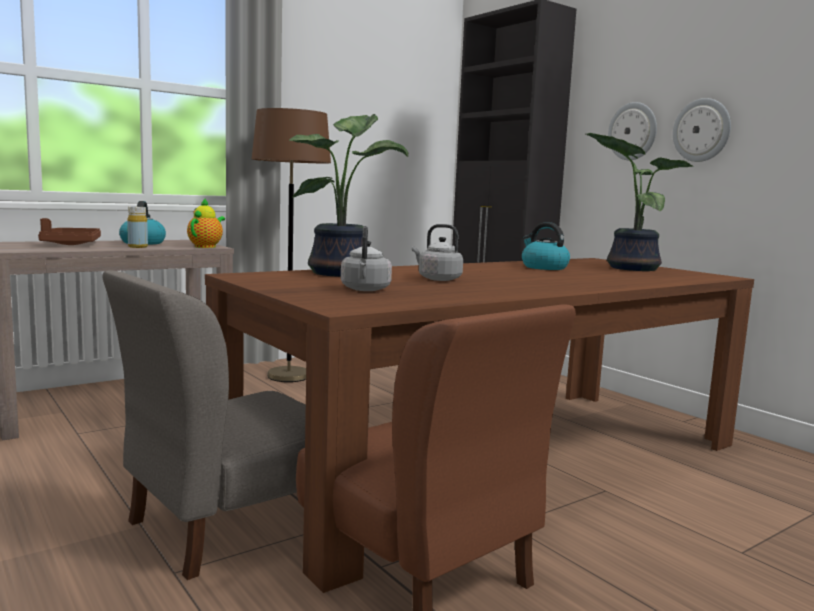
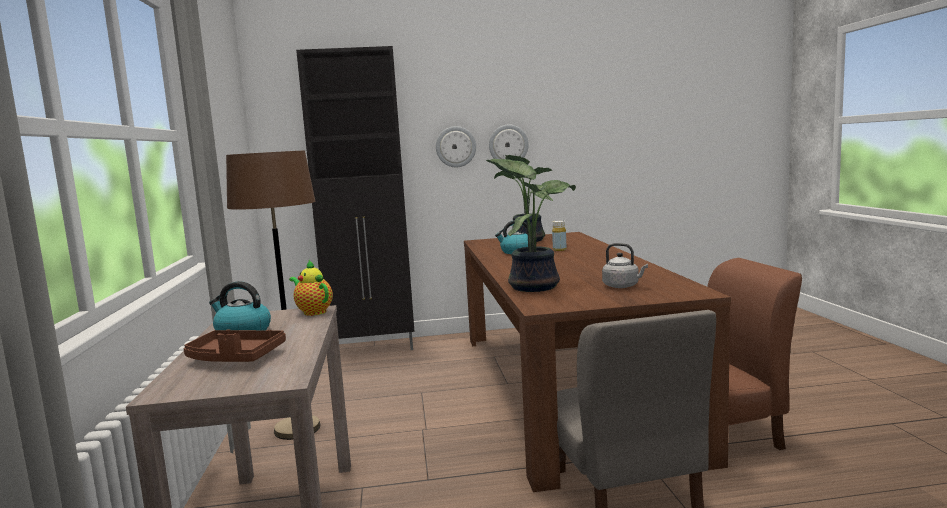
camera: 60 degrees left, 0 degrees up
yellow bottle [127,207,148,248] -> yellow bottle moved to [552,220,567,251]
grey kettle [412,224,463,281] -> none

